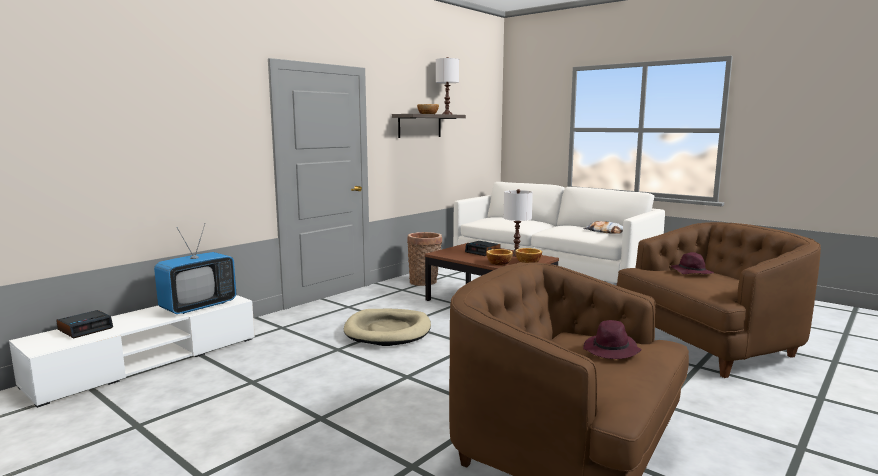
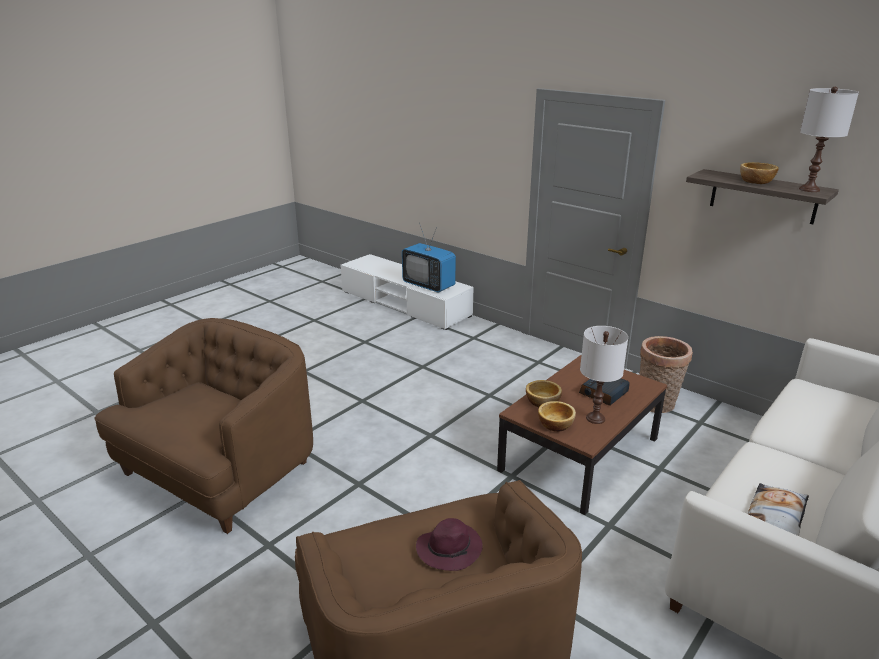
camera: 90 degrees right, 15 degrees up
alarm clock [56,310,113,338] -> none
beige dog bed [344,309,431,346] -> none
purple hat [583,320,642,359] -> none

